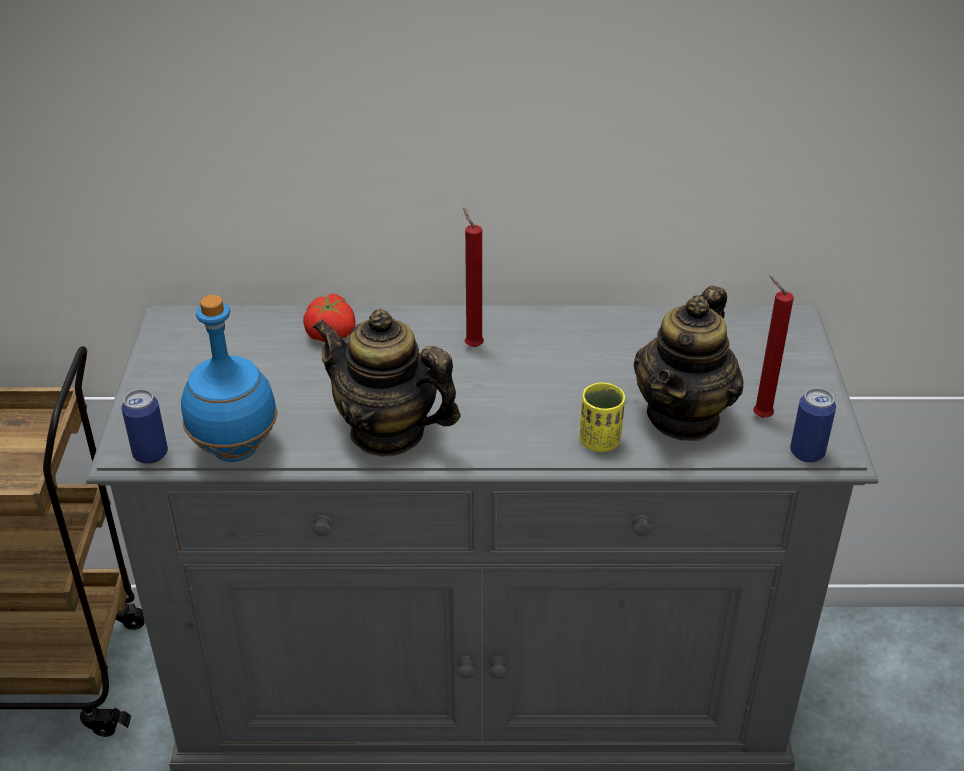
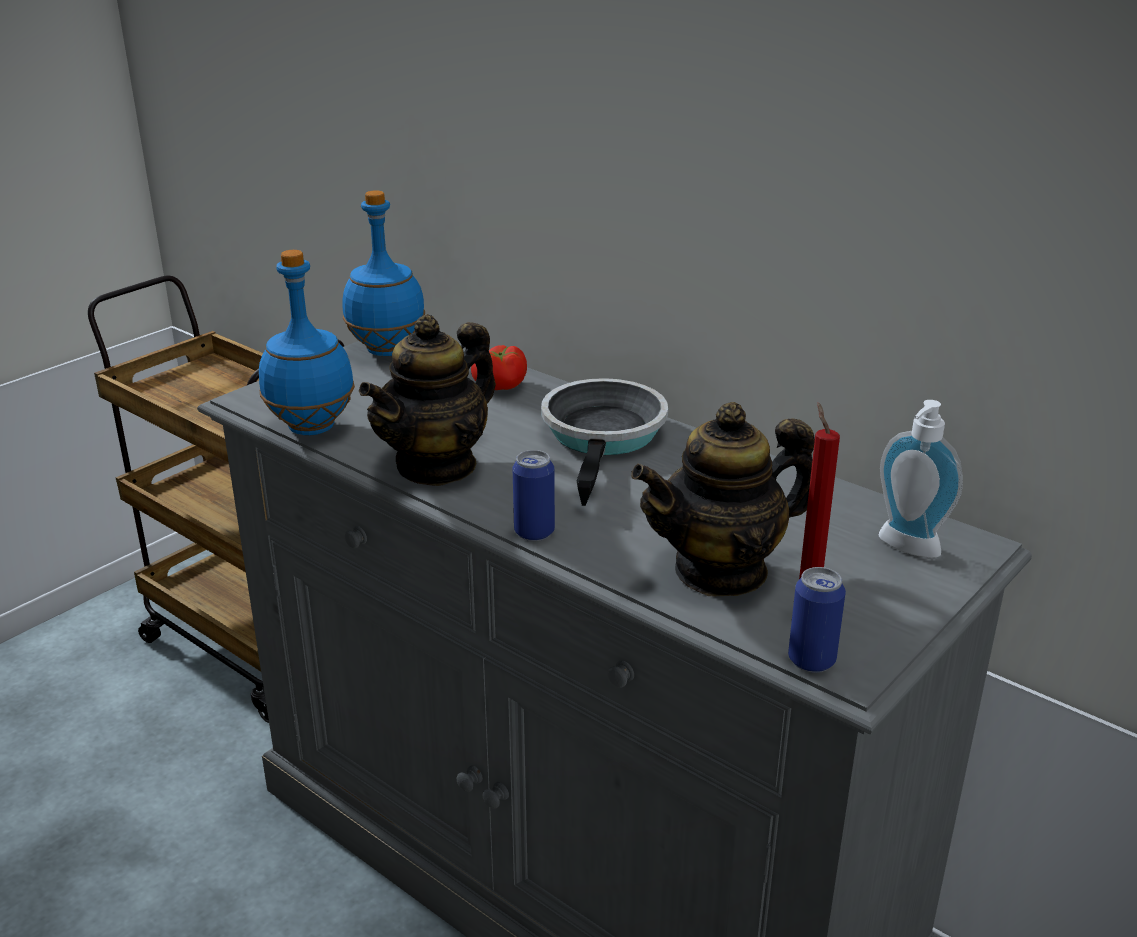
camera: 40 degrees right, 10 degrees down
can [121,389,168,464] -> can moved to [512,450,555,541]
teapot [312,309,461,457] -> teapot turned 120 degrees counterclockwise [359,314,496,486]
red candle [463,207,484,347] -> frying pan [541,378,668,506]
yellow cup [579,383,625,452] -> none
none -> blue bottle [342,190,425,356]
none -> soap dispenser [879,400,963,558]

